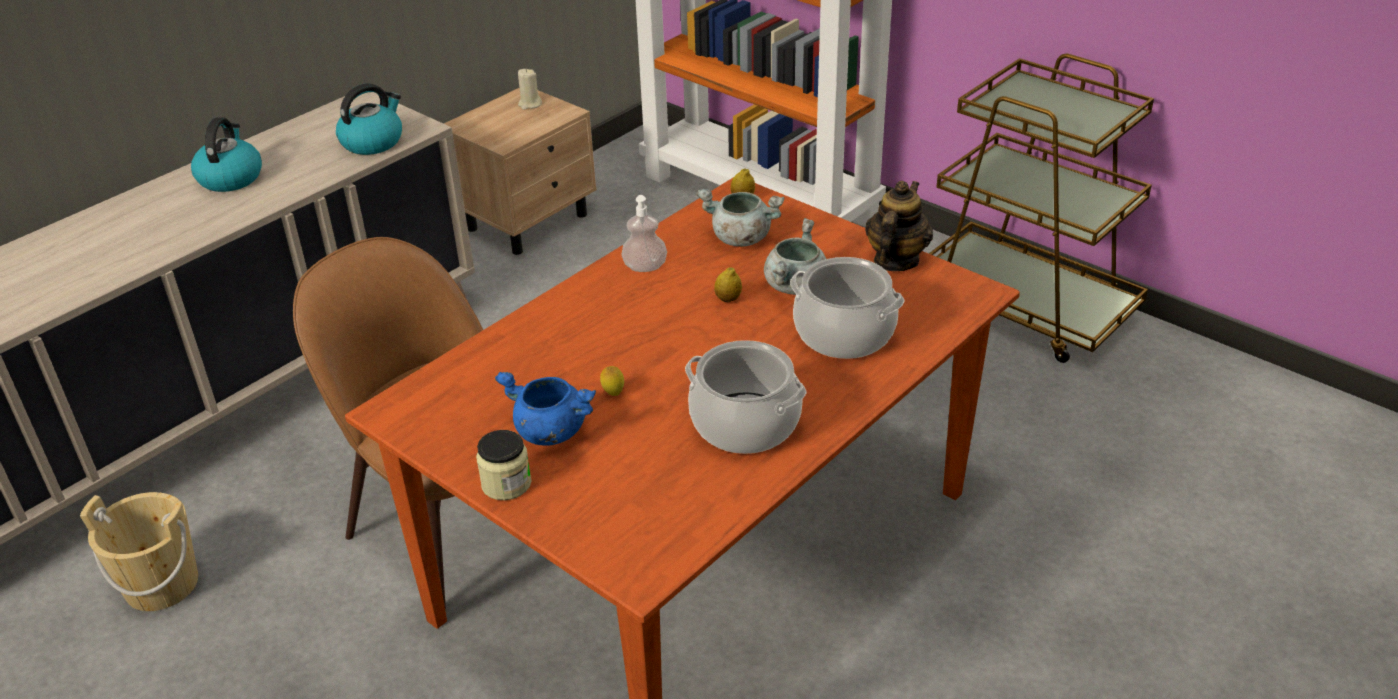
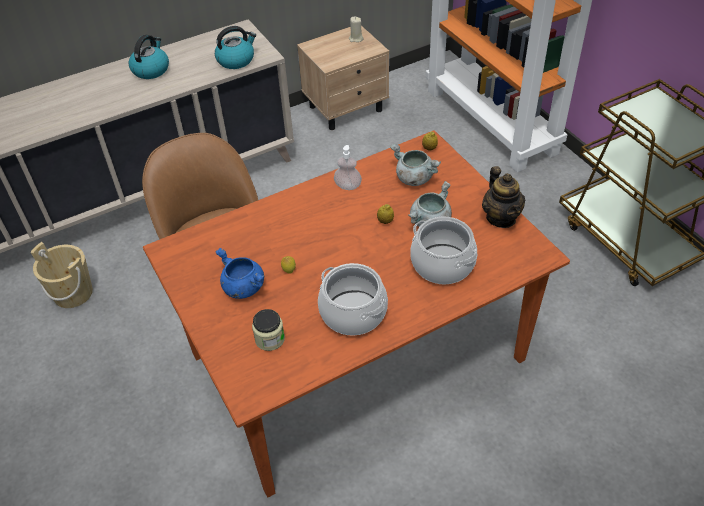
camera: 20 degrees right, 10 degrees up
jar [476,430,531,500] -> jar moved to [252,309,285,351]
teapot [865,181,933,271] -> teapot turned 120 degrees clockwise [482,166,525,228]

